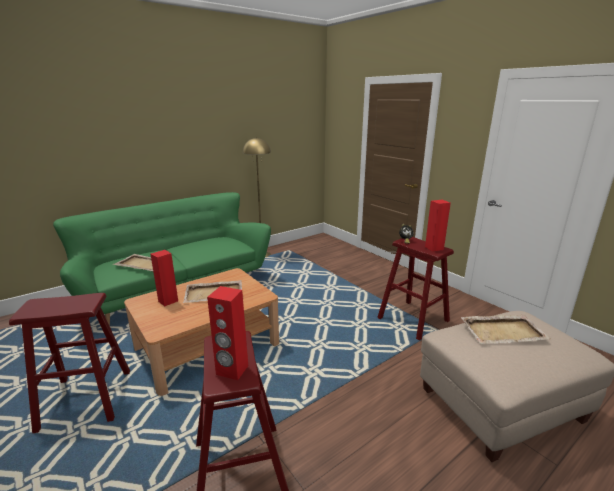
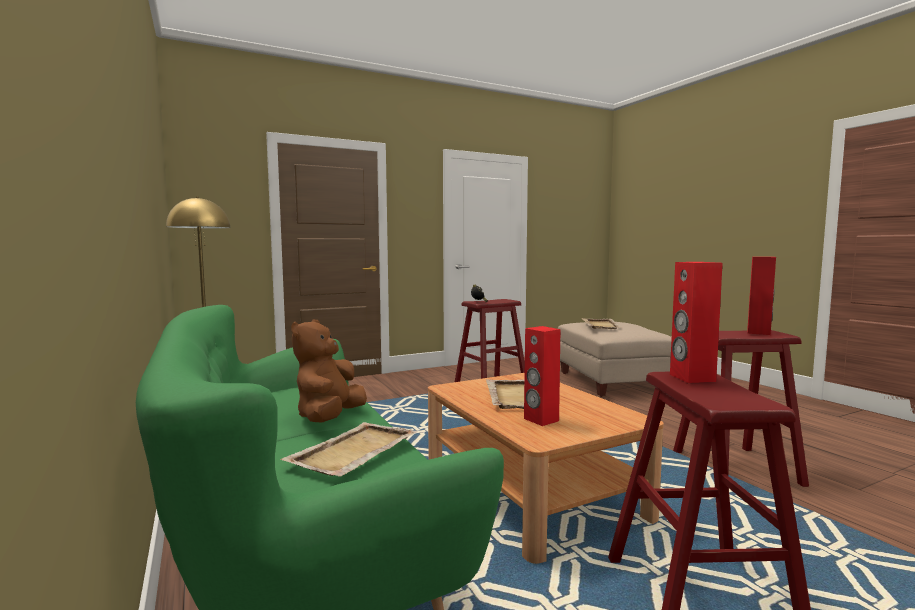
camera: 80 degrees left, 15 degrees down
red speaker [425,200,451,251] -> red speaker moved to [670,262,723,383]
none -> brown plush toy [291,320,367,422]

